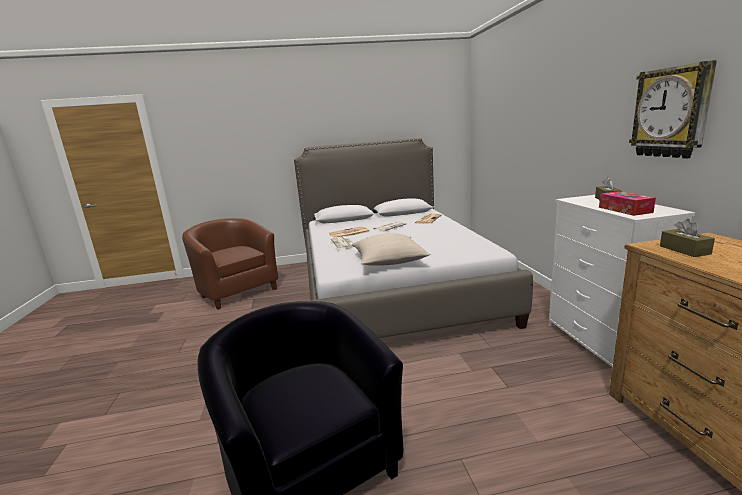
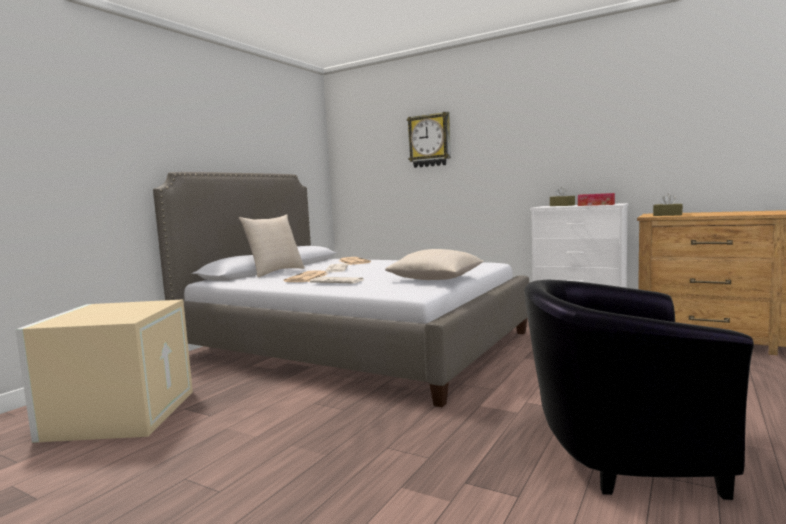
camera: 50 degrees left, 10 degrees down
brown armchair [182,218,278,310] -> beige storage box [15,299,193,443]
wall clock [629,60,717,159] -> wall clock moved to [407,112,451,168]
none -> beige pillow [239,214,305,277]

